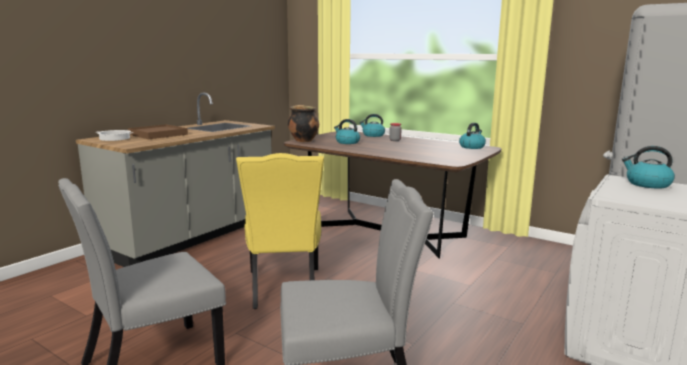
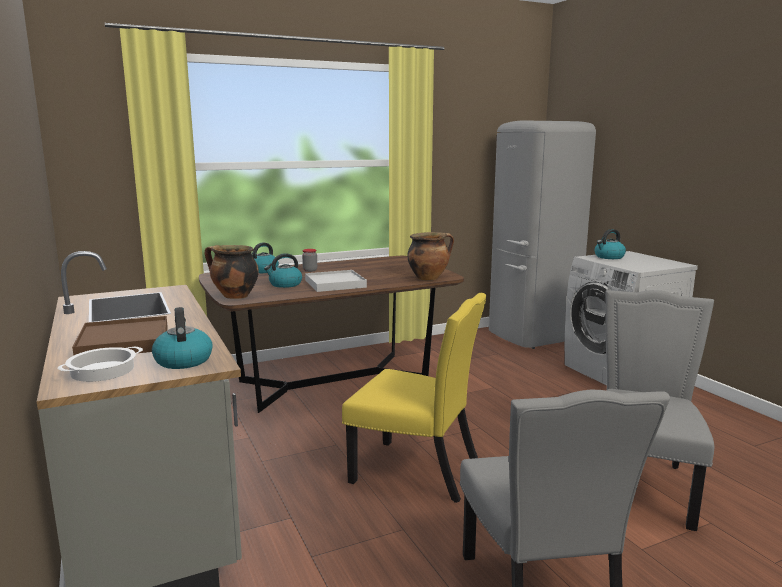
camera: 60 degrees left, 0 degrees up
kettle [459,123,486,149] -> kettle moved to [152,307,213,369]
none -> white tray [305,270,367,292]
none -> cooking pot [407,232,454,280]

